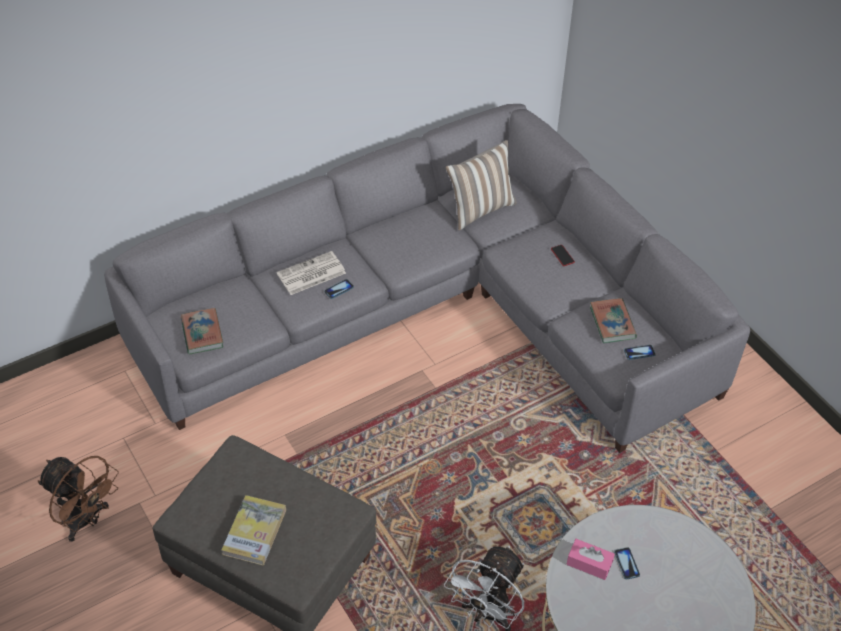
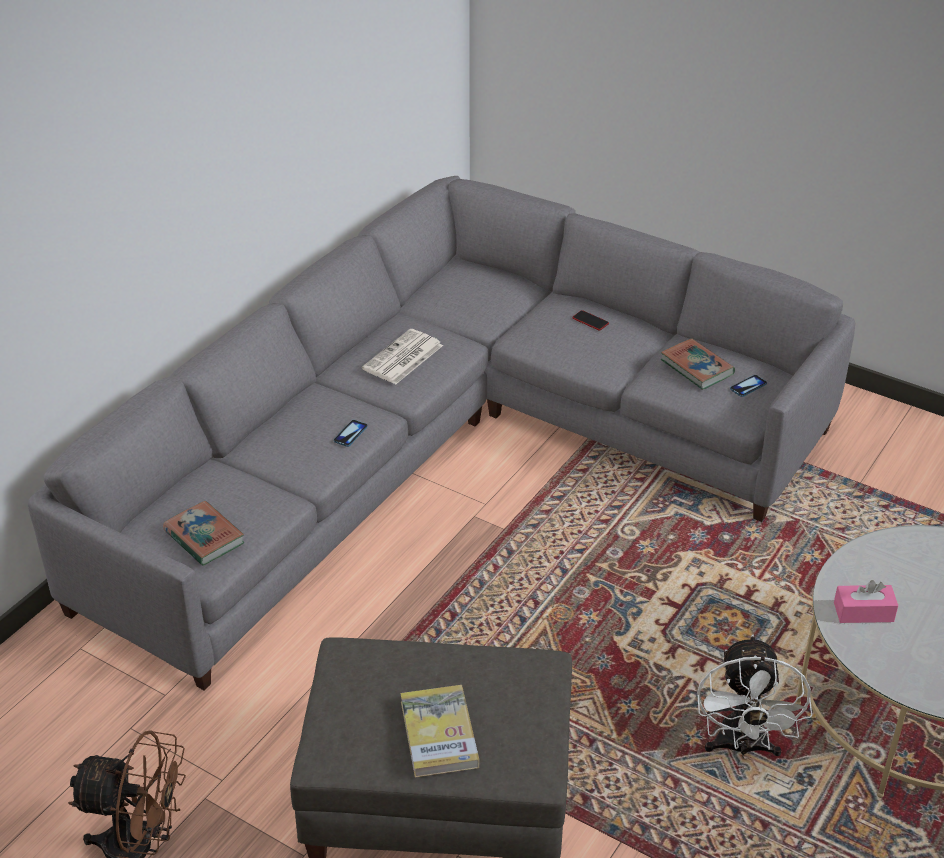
camera: 25 degrees left, 10 degrees down
newspaper [277,251,346,295] -> newspaper moved to [362,329,443,384]
pillow [446,140,517,230] -> none
phone [614,547,640,579] -> none

